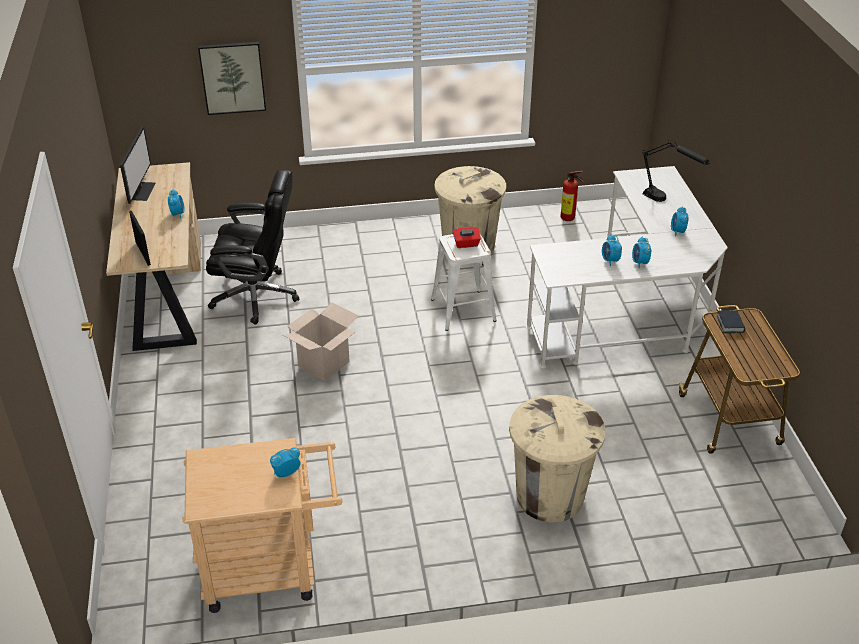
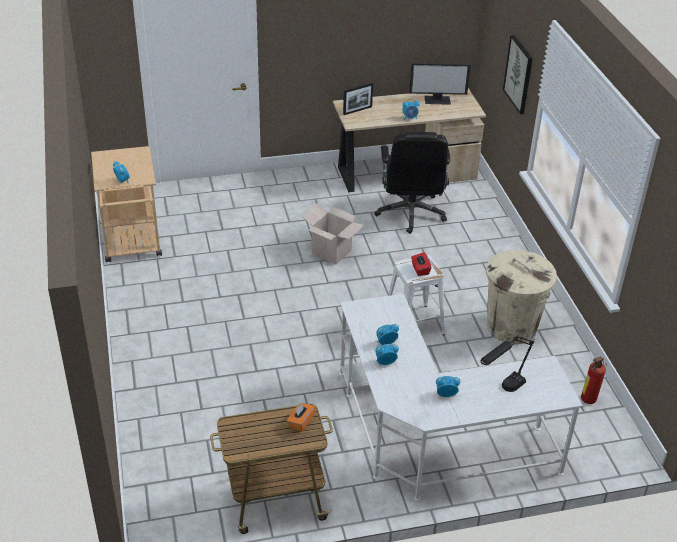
camera: 85 degrees right, 0 degrees up
beige trash can [509,395,605,522] -> none
book [717,310,745,333] -> orange tissue box [287,403,316,432]

